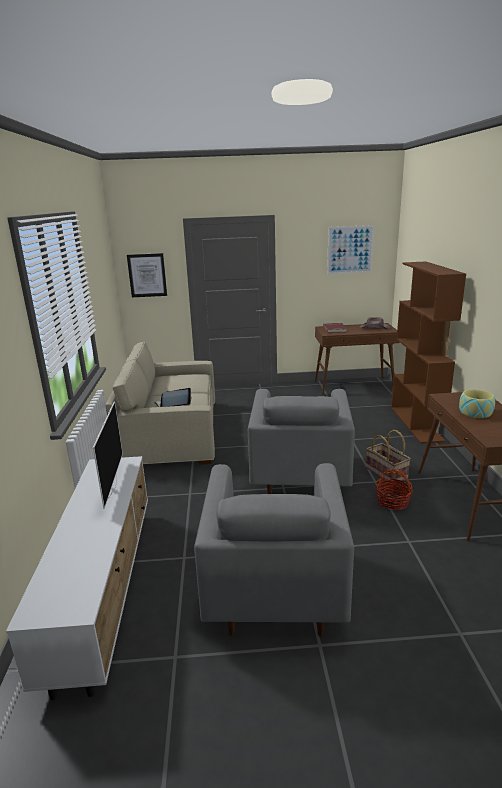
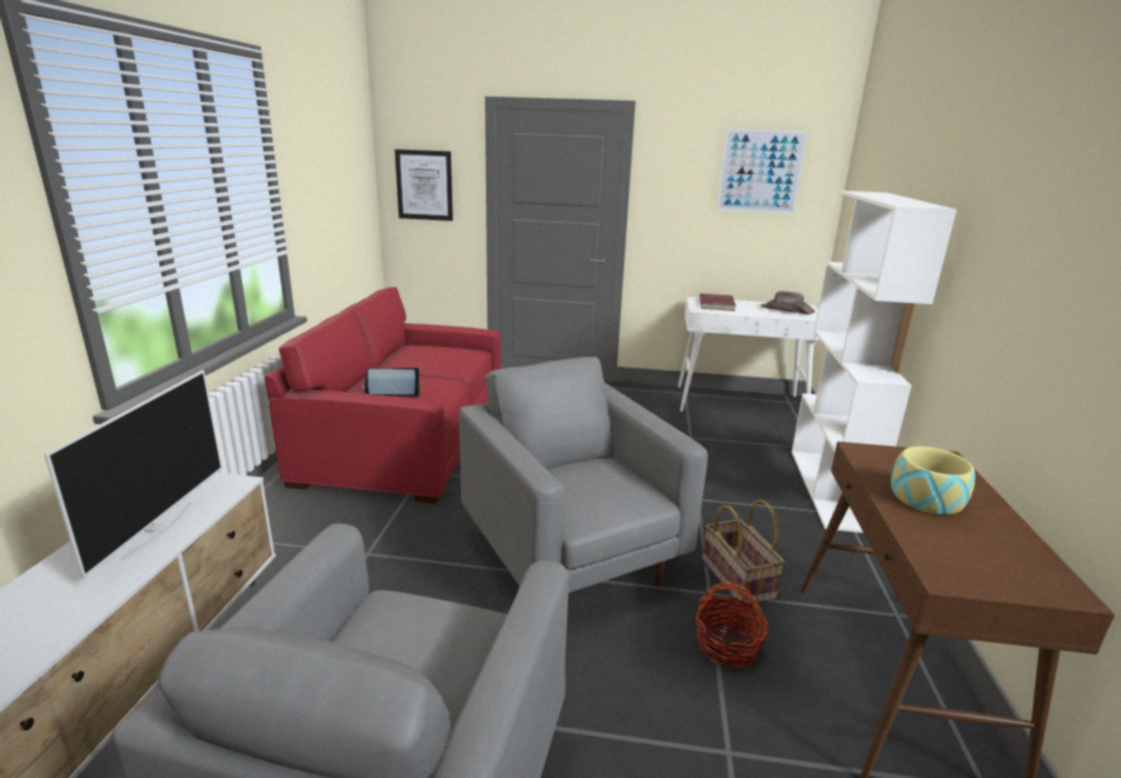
camera: 10 degrees right, 0 degrees up
beige sofa [105,342,215,465] -> red sofa [265,287,501,504]
grey armchair [248,389,355,494] -> grey armchair turned 135 degrees clockwise [459,356,708,593]
brown console table [315,323,399,395] -> white console table [678,297,821,412]
brown bookcase [391,261,466,444] -> white bookcase [791,191,957,533]

